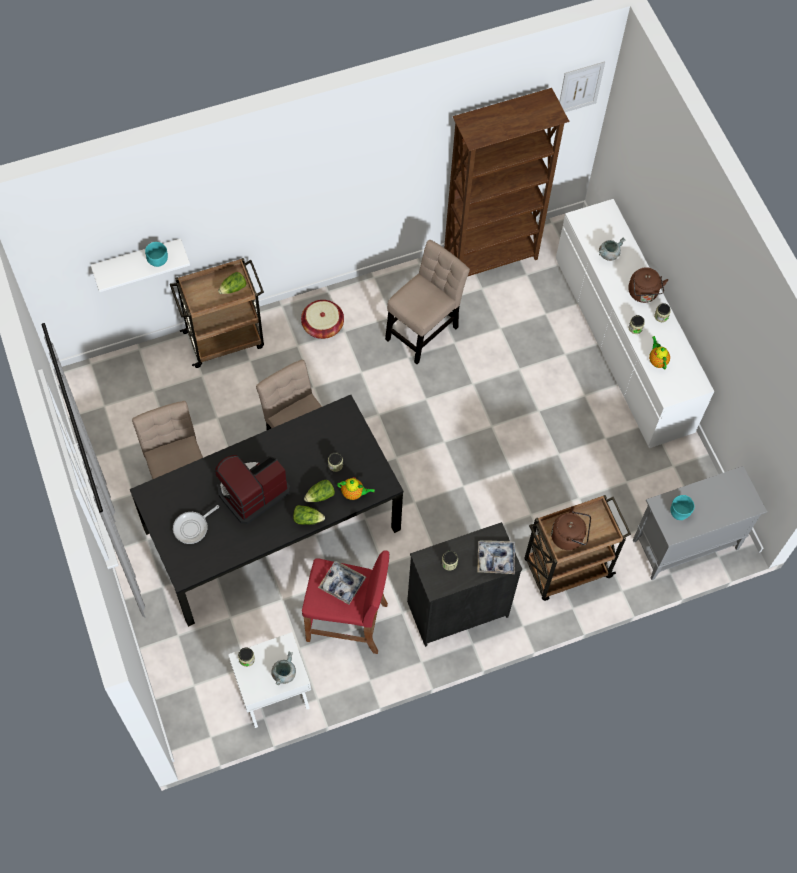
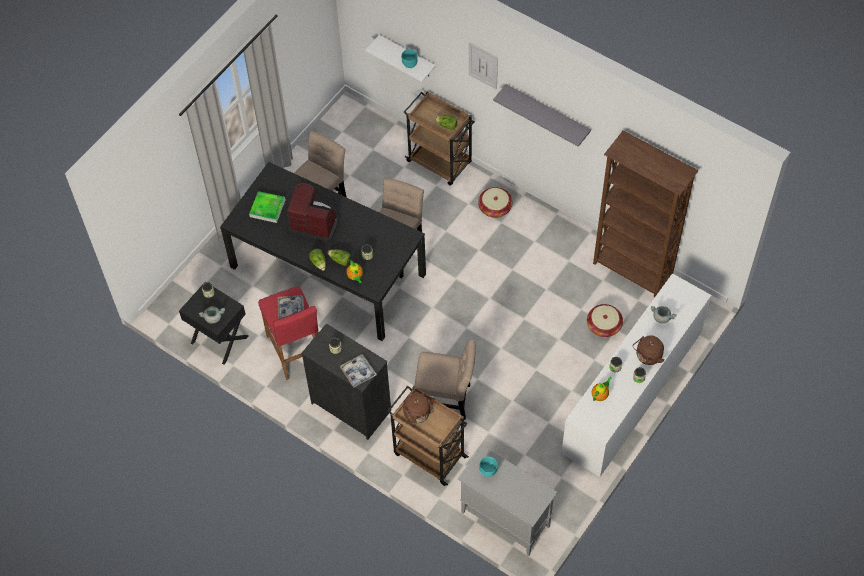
camera: 60 degrees right, 5 degrees down
frying pan [173,505,219,544] -> tray [249,191,285,223]
white nightstand [228,632,311,728] -> black nightstand [179,282,249,365]
beige chair [385,240,470,364] -> beige chair moved to [415,340,476,420]
picture [559,62,605,112] -> picture moved to [469,43,498,90]
none -> grey shelf [493,84,591,147]
none -> basket [587,304,623,337]

